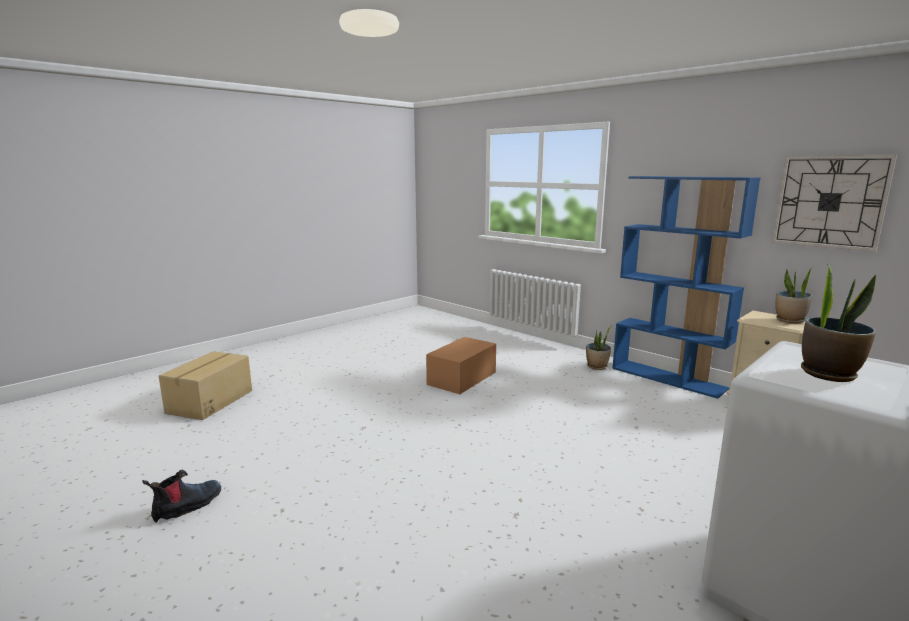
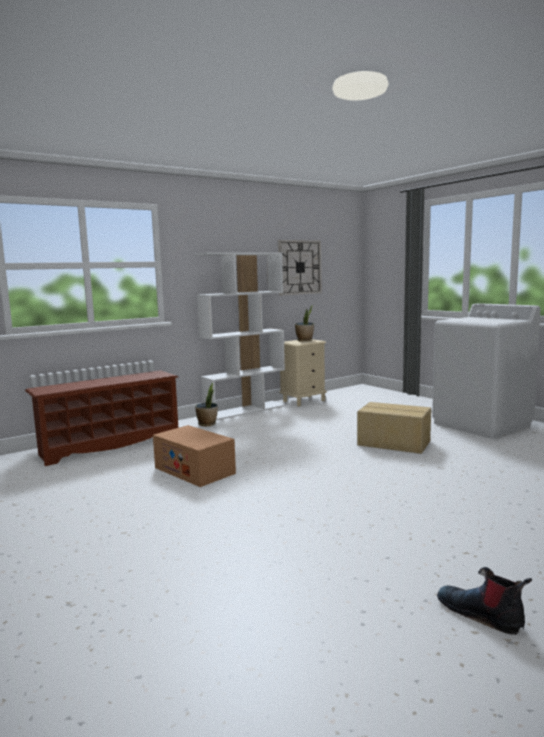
camera: 80 degrees left, 5 degrees down
cardboard box [159,351,252,420] -> cardboard box moved to [357,402,431,454]
blue bookcase [612,176,760,399] -> white bookcase [195,252,286,421]
potted plant [801,264,876,382] -> none
none -> brown shoe rack [25,370,178,466]

